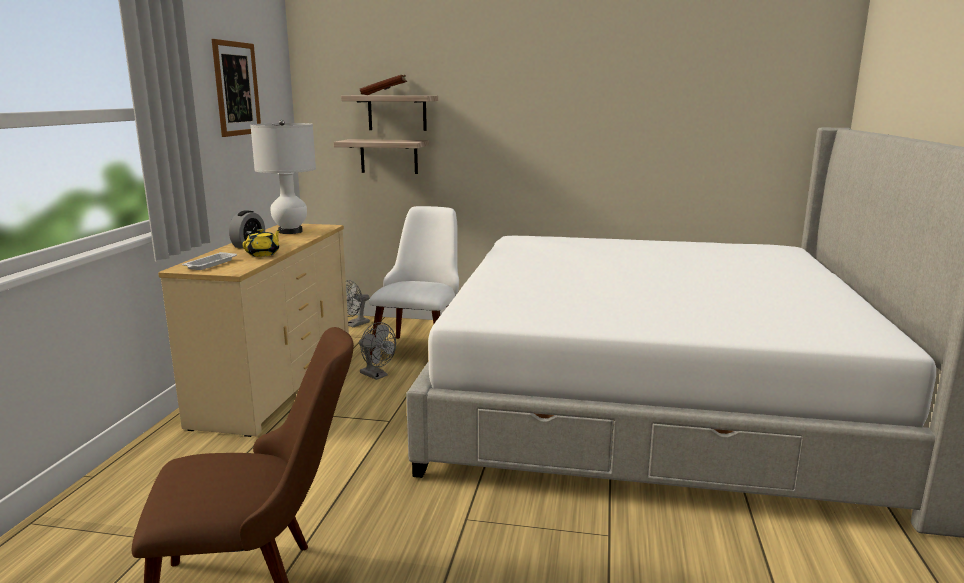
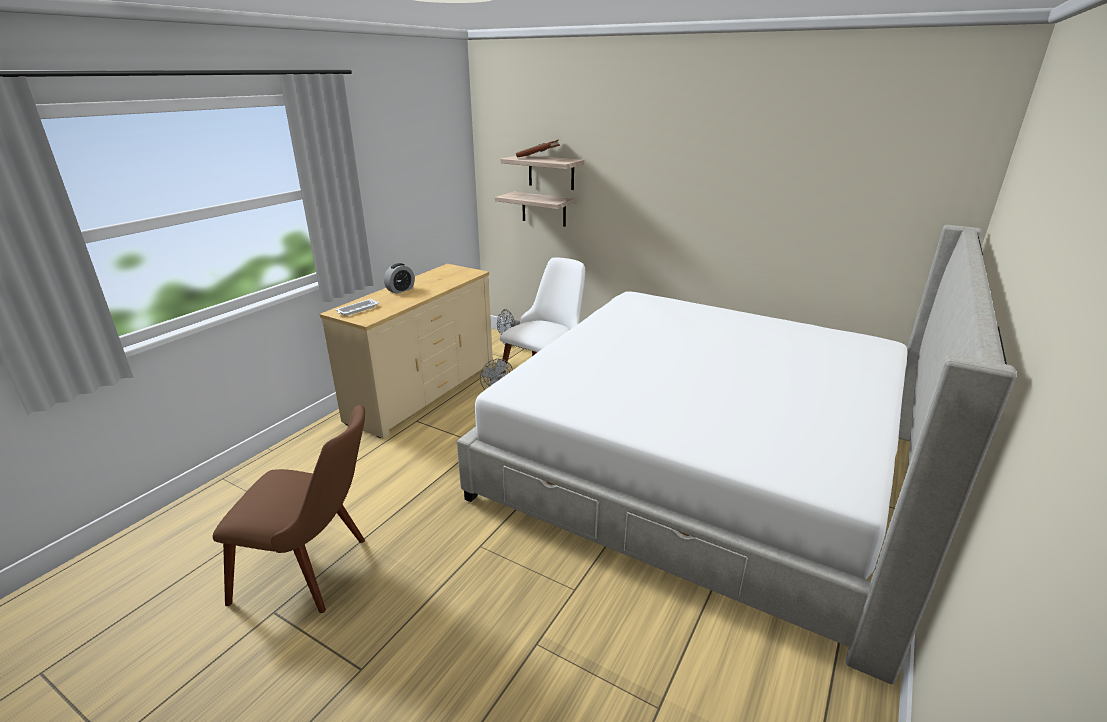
camera: 20 degrees right, 10 degrees up
picture [212,39,261,137] -> none
yellow teapot [243,229,280,257] -> none
white table lamp [250,120,316,234] -> none

